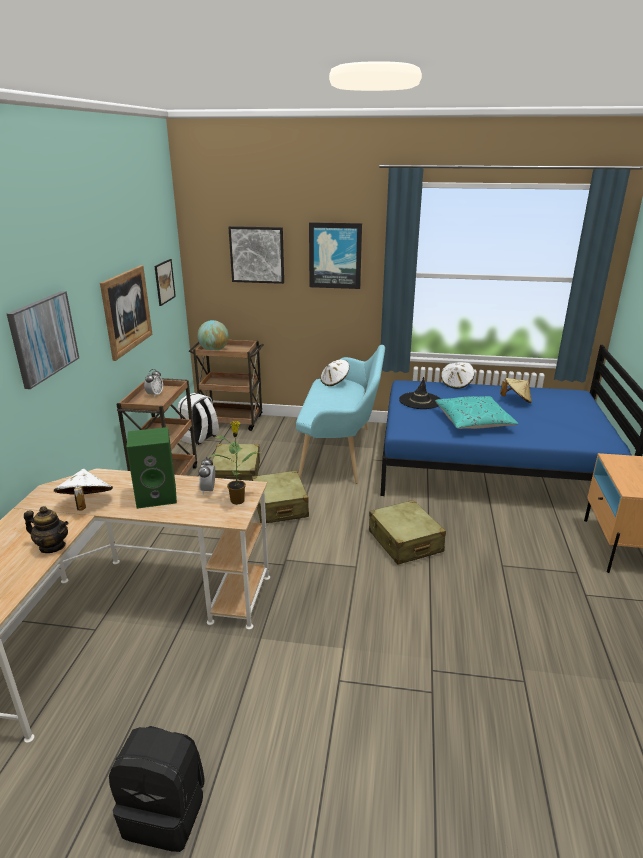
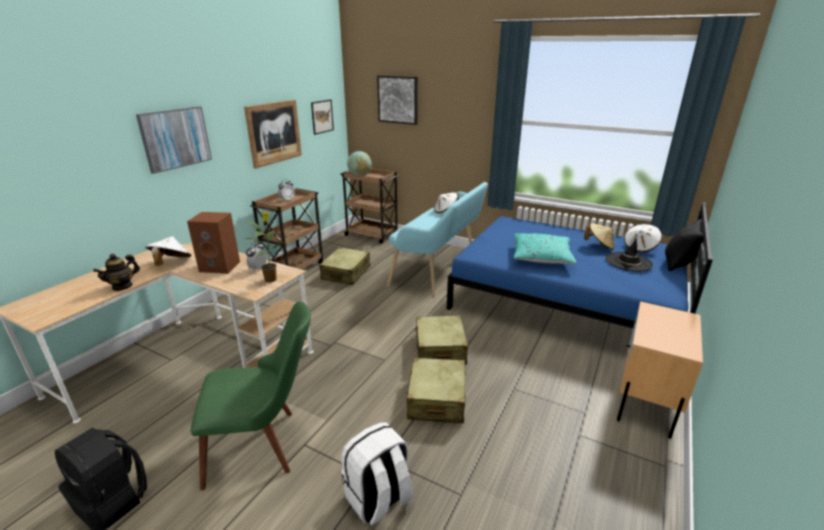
camera: 20 degrees right, 0 degrees up
teapot [24,506,69,553] -> teapot turned 90 degrees clockwise [93,254,140,291]
green speaker [126,427,177,509] -> brown speaker [187,212,240,274]
white backpack [177,393,219,445] -> white backpack moved to [341,422,414,525]
beige suitcase [252,470,309,523] -> beige suitcase moved to [407,358,466,423]
picture [309,222,362,289] -> none
black hat [399,377,440,409] -> black hat moved to [606,238,653,272]
white hat [441,362,474,389] -> white hat moved to [624,224,662,252]
none -> green chair [191,301,311,491]
none -> black pillow [665,218,704,271]

